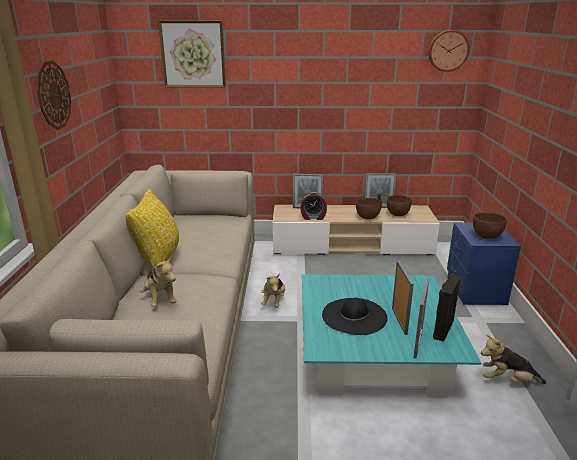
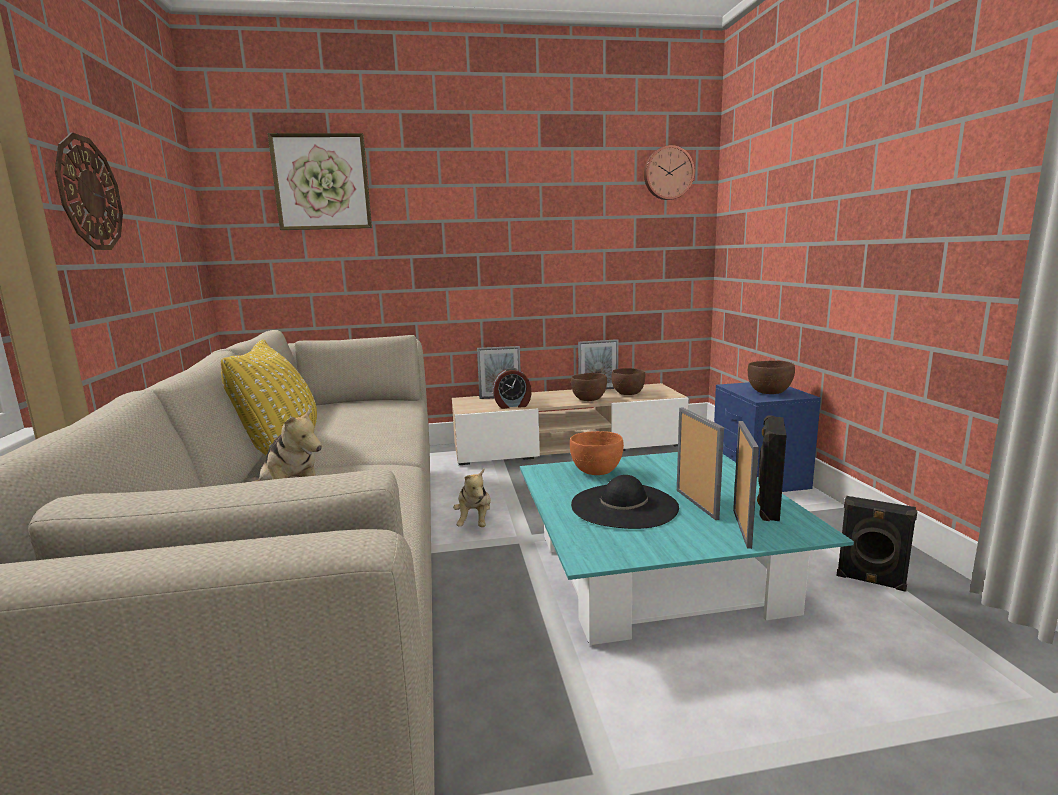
camera: 10 degrees left, 10 degrees down
plush toy [481,334,546,384] -> black speaker [836,496,917,592]
none -> orange bowl [570,431,624,475]

